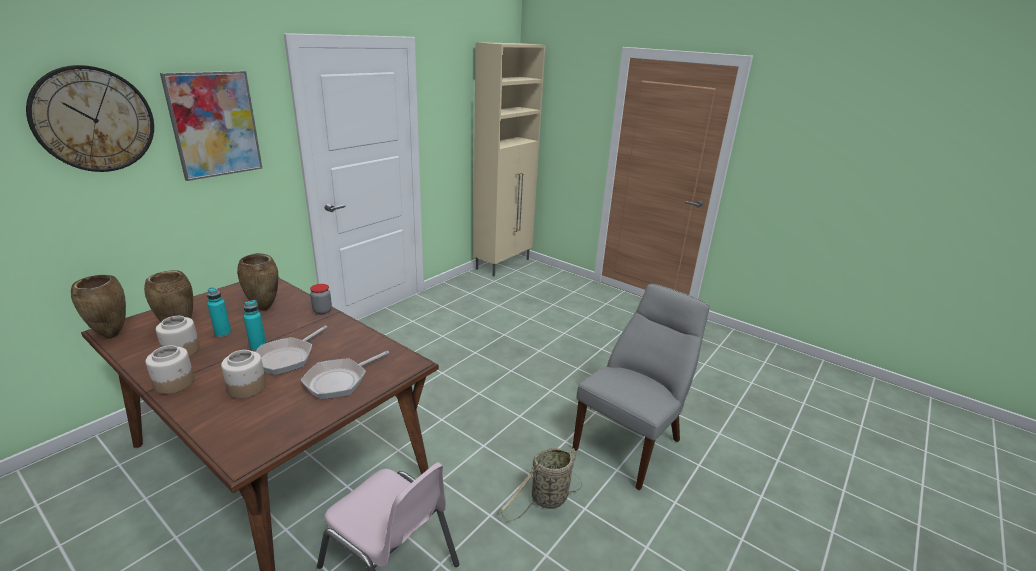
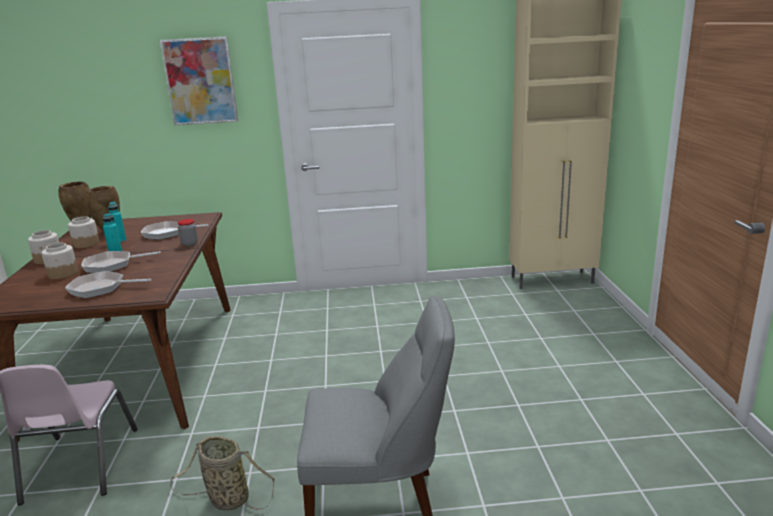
camera: 50 degrees right, 5 degrees down
wall clock [26,65,154,172] -> none
brown vase [237,253,278,311] -> frying pan [141,221,209,240]

